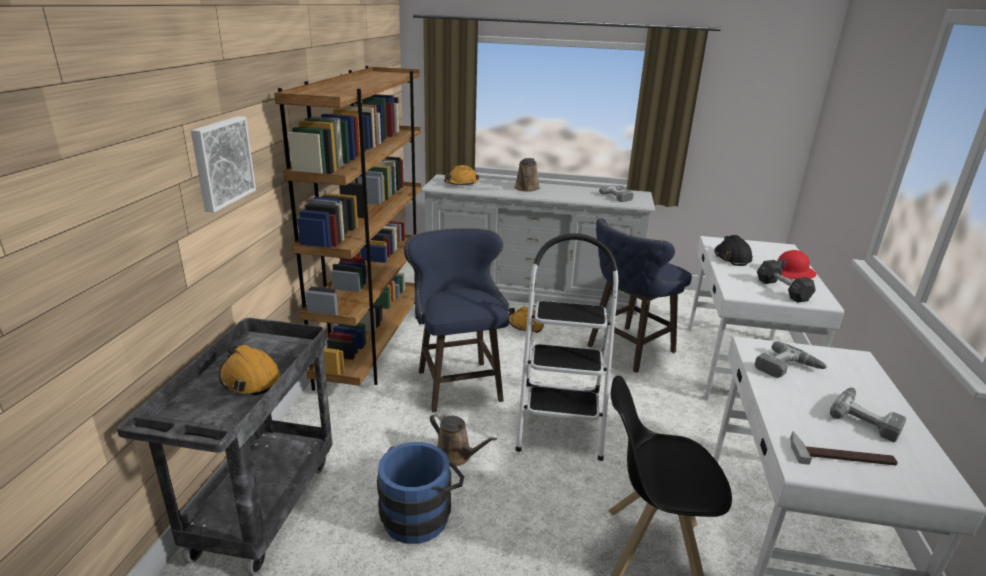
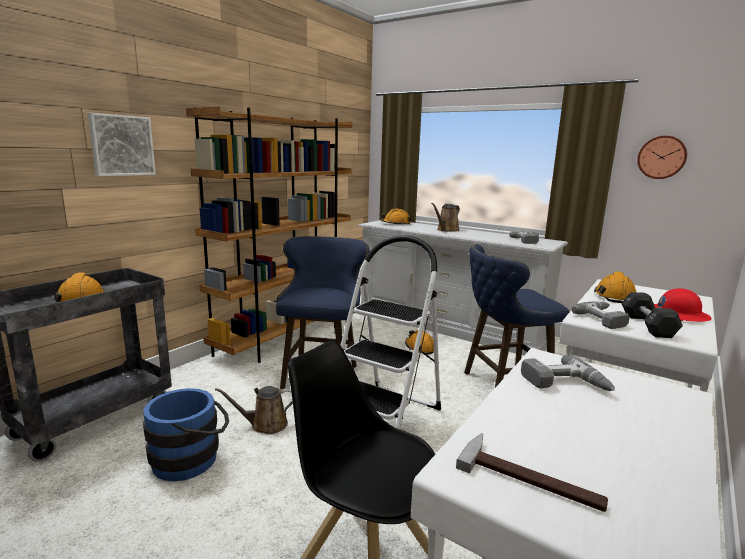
camera: 25 degrees right, 10 degrees down
brown watering can [430,412,497,466] -> brown watering can turned 105 degrees clockwise [215,386,293,434]
black hard hat [714,235,753,266] -> orange hard hat [594,271,636,303]
power drill [830,388,906,442] -> power drill moved to [571,302,630,329]
none -> wall clock [637,136,687,179]

